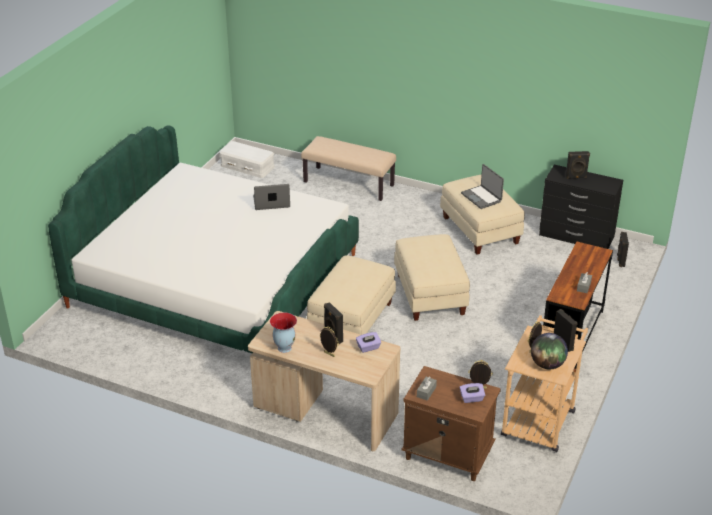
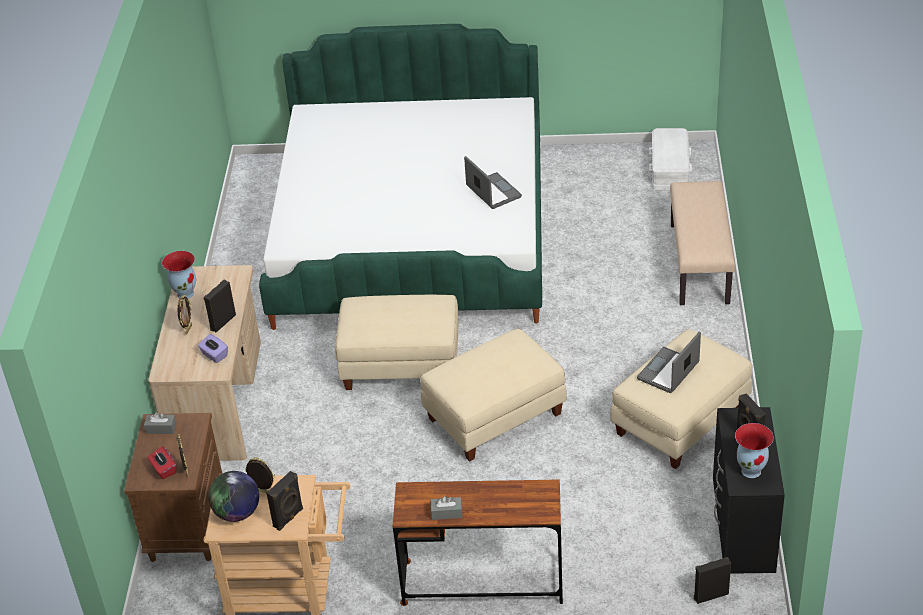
camera: 70 degrees right, 5 degrees up
purple tissue box [459,383,485,403] -> red tissue box [148,446,176,479]
none -> vase [735,423,774,478]

